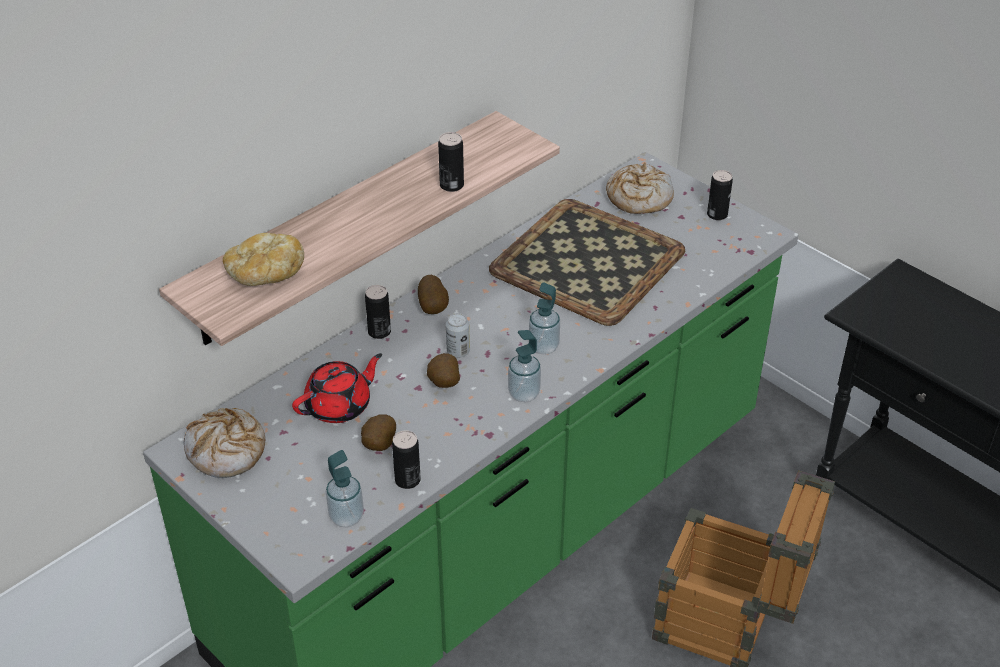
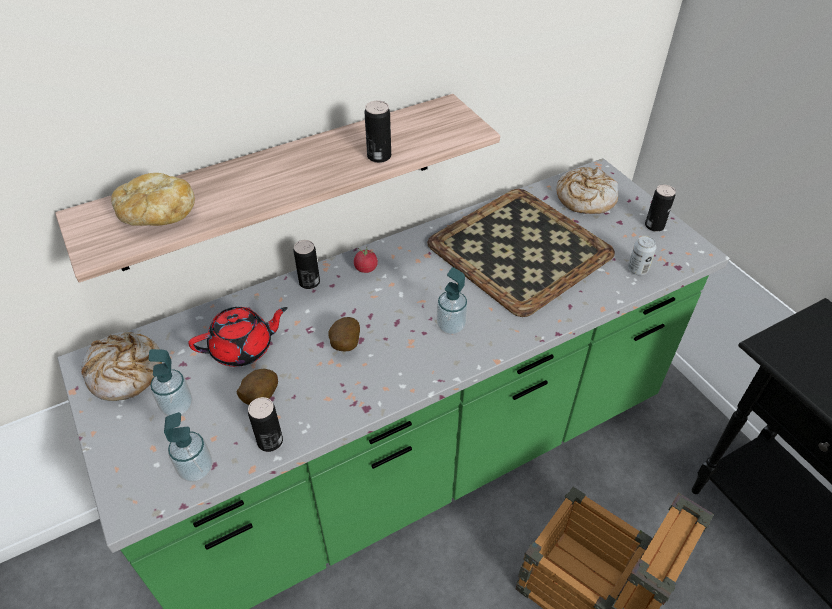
camera: 15 degrees right, 5 degrees up
potato [418,275,449,314] -> tomato [354,246,378,273]
can [446,313,470,358] -> can moved to [628,236,657,275]
soap dispenser [508,330,541,402] -> soap dispenser moved to [149,349,192,416]

